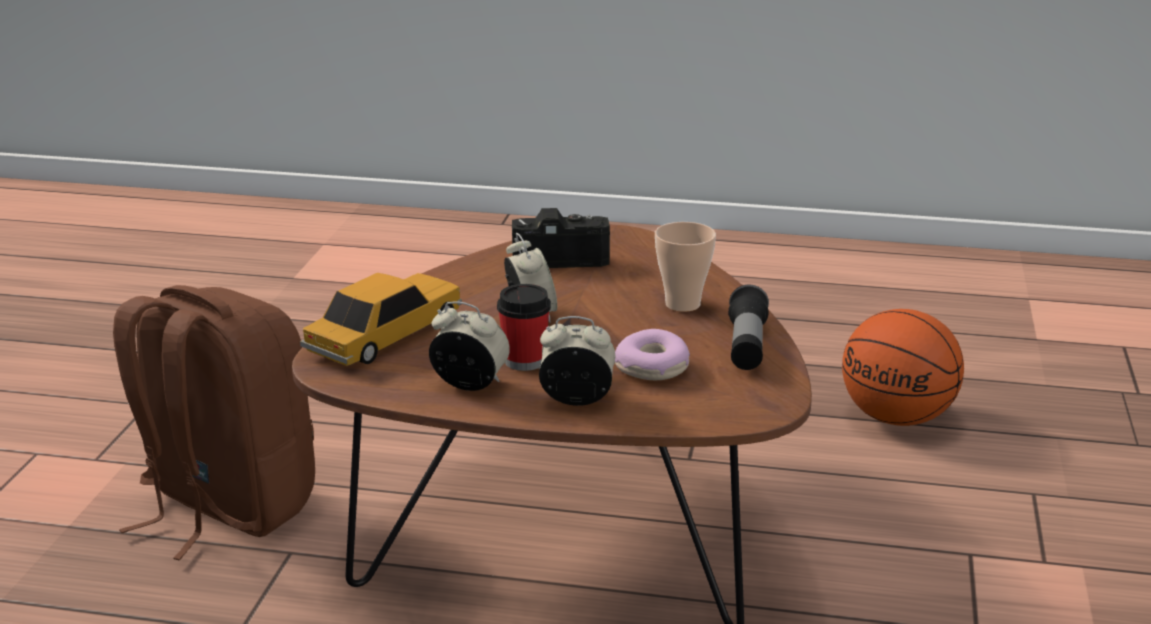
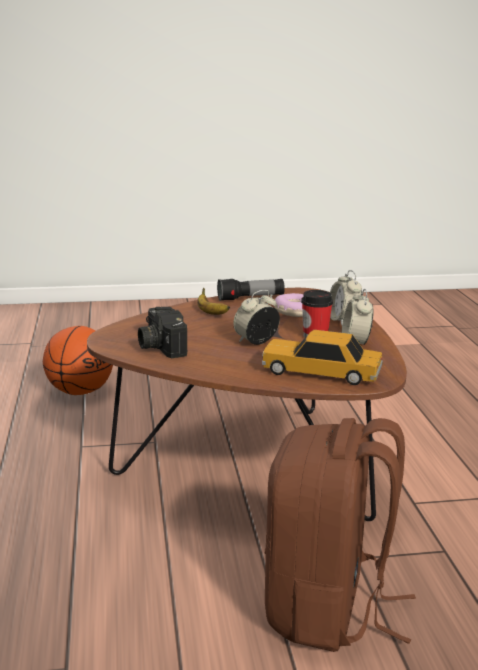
camera: 110 degrees left, 5 degrees down
cup [655,222,716,312] -> banana [197,287,230,315]

